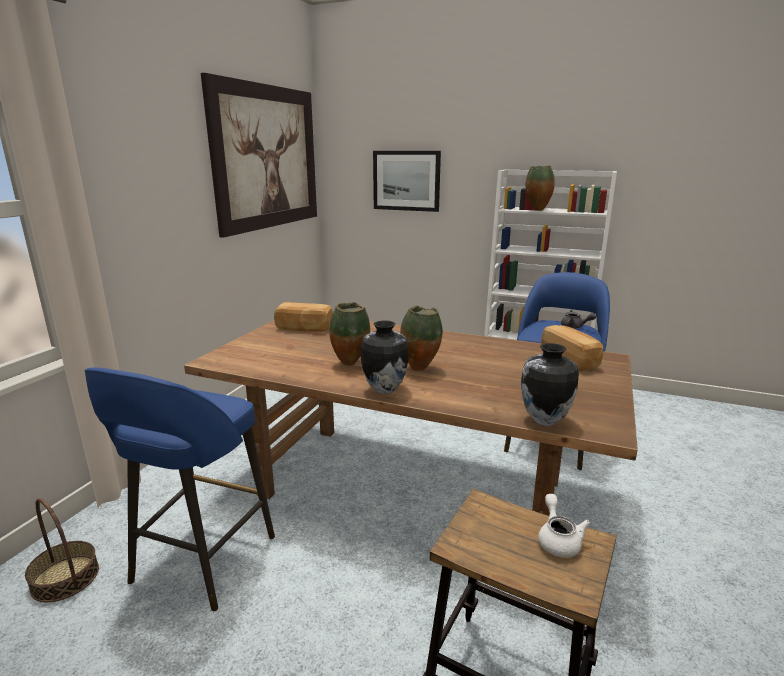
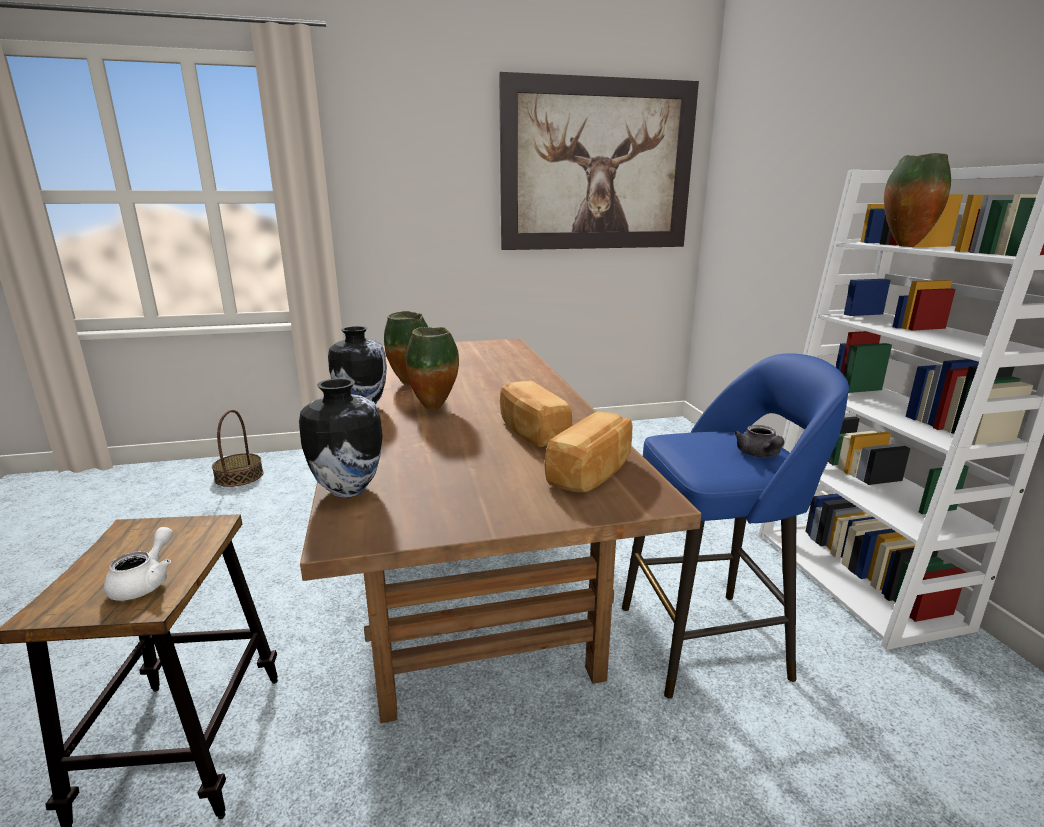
camera: 55 degrees right, 0 degrees up
blue stool [85,368,275,611] -> none
bread [274,302,333,332] -> bread moved to [500,380,573,447]
picture [373,151,441,212] -> none
white teapot [538,494,590,558] -> white teapot turned 45 degrees counterclockwise [104,527,173,601]

